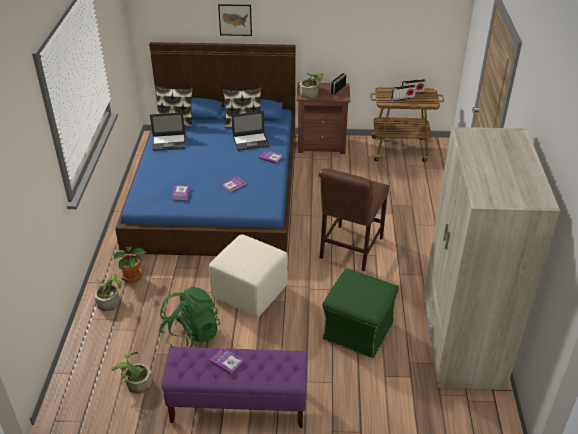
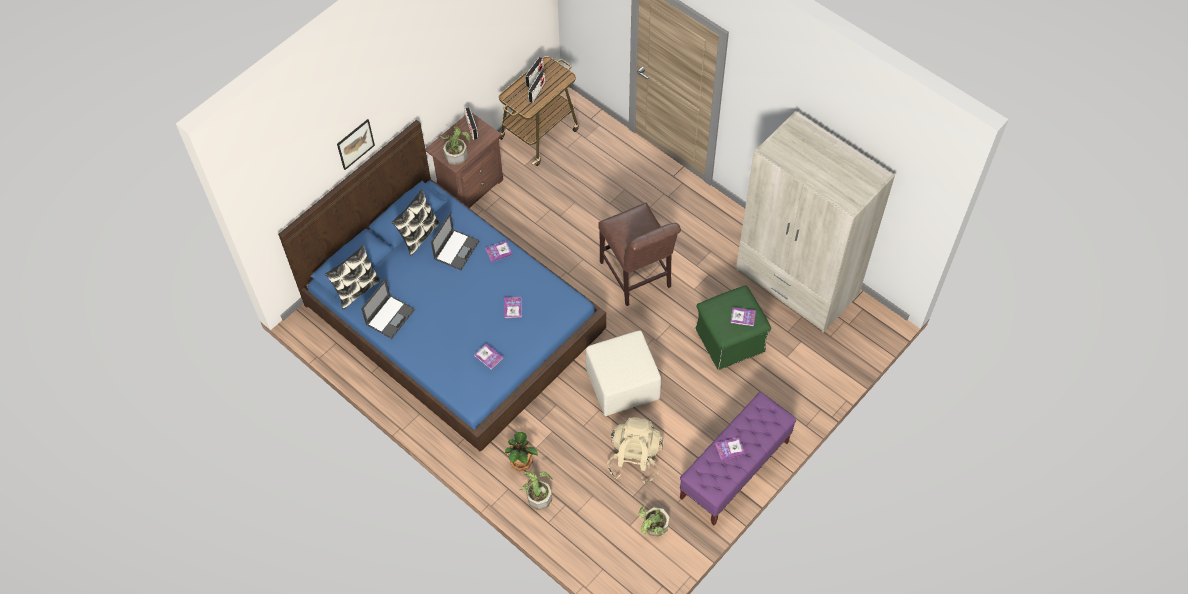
camera: 50 degrees left, 20 degrees up
green backpack [159,287,220,349] -> beige backpack [607,417,663,484]
none -> book [731,307,756,326]

